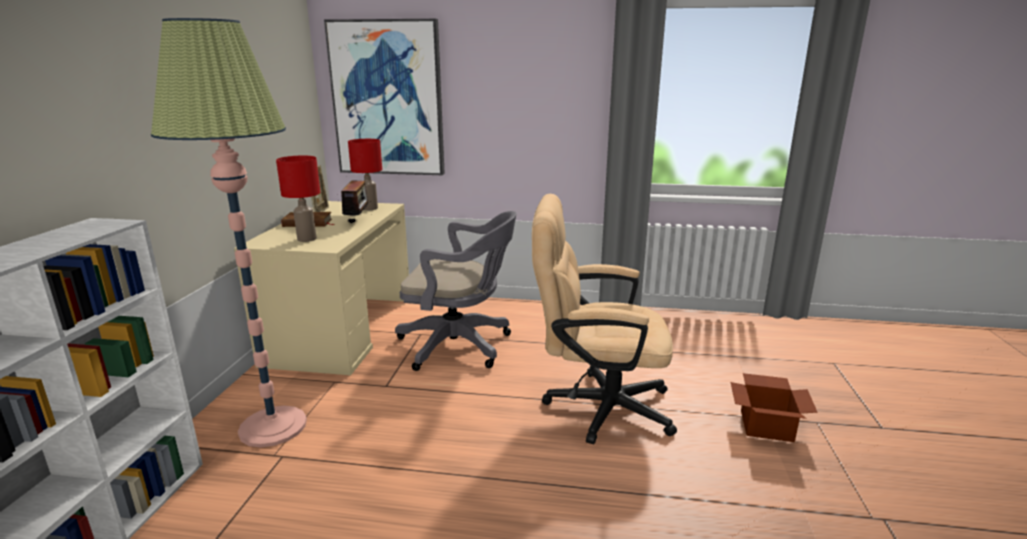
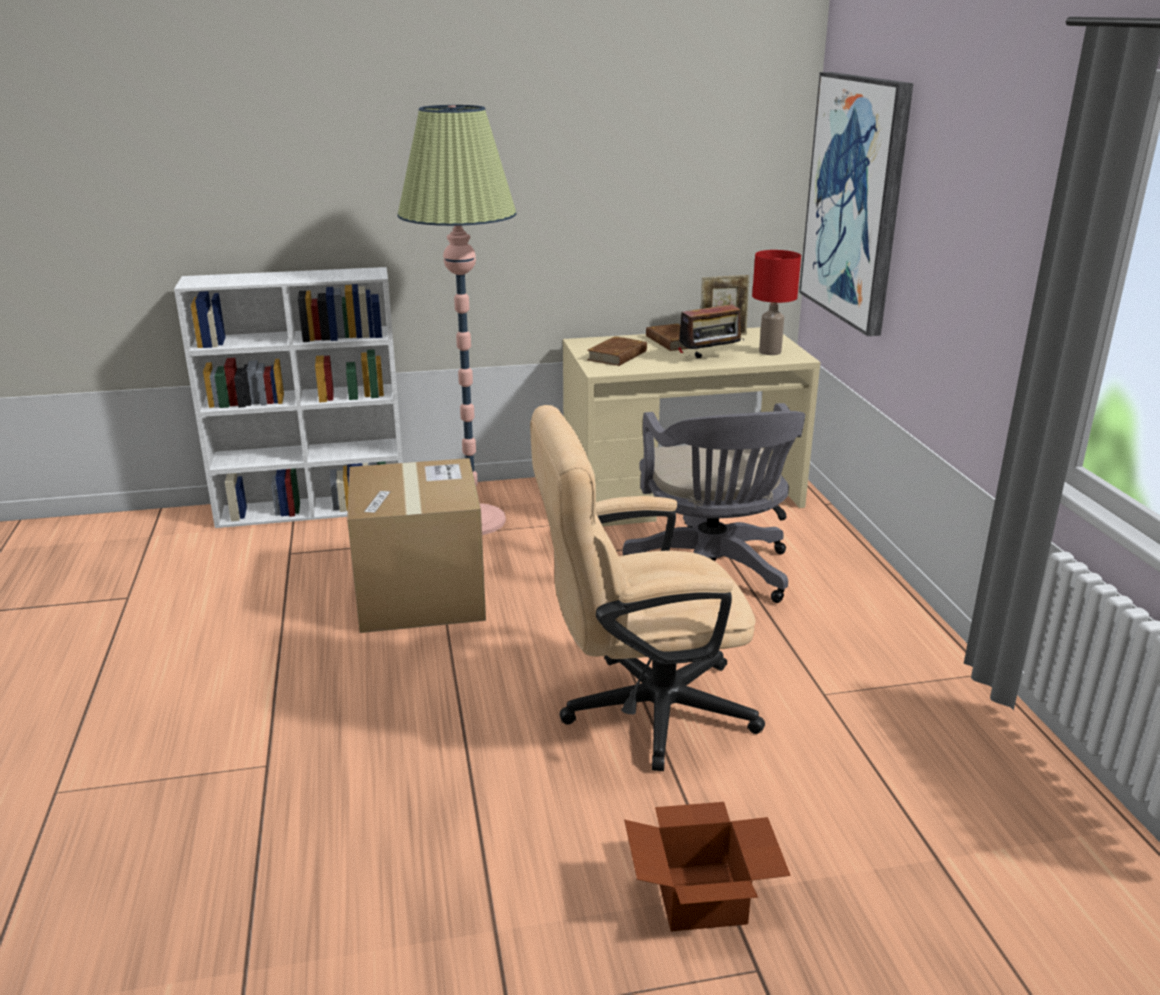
camera: 70 degrees right, 5 degrees up
red table lamp [276,156,320,242] -> brown book [587,336,647,366]
beige office chair [532,194,677,444] -> beige office chair turned 90 degrees counterclockwise [530,405,765,771]
none -> cardboard box [347,458,486,633]

